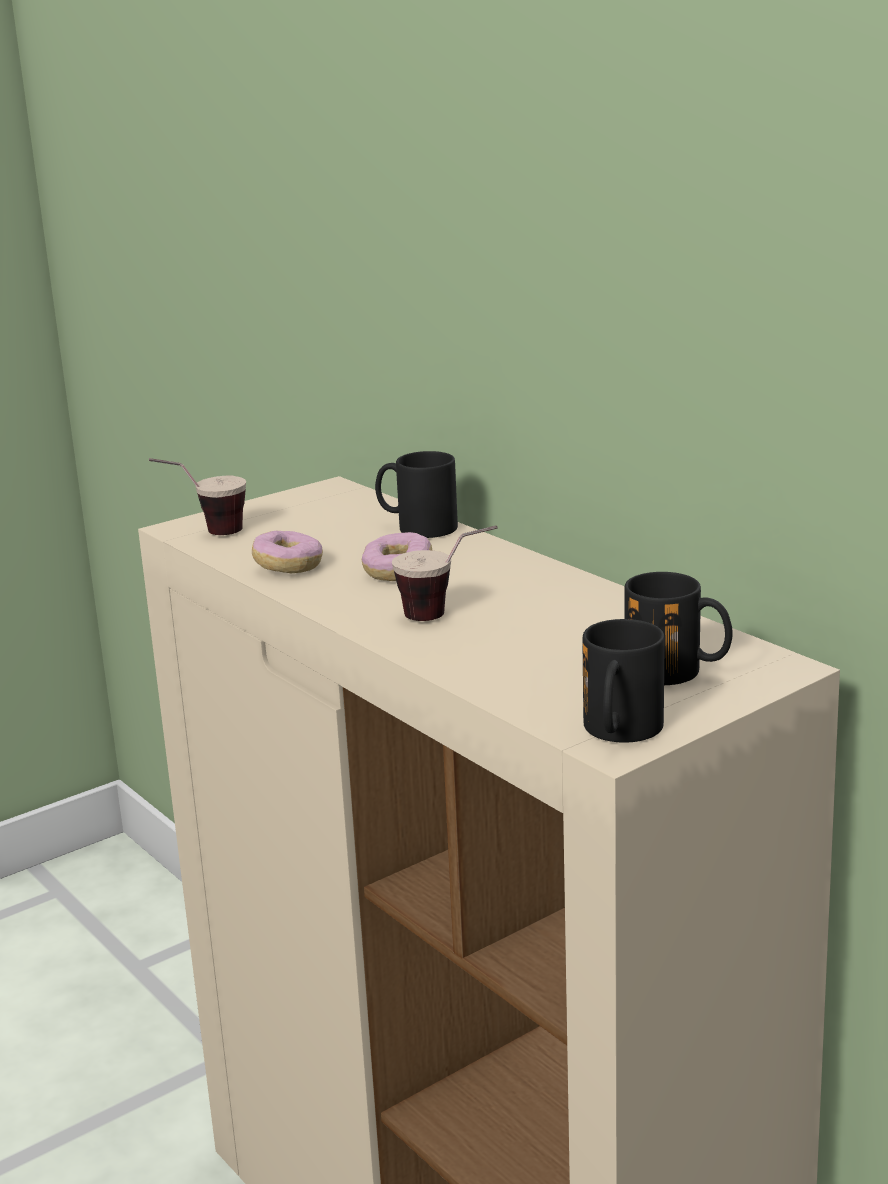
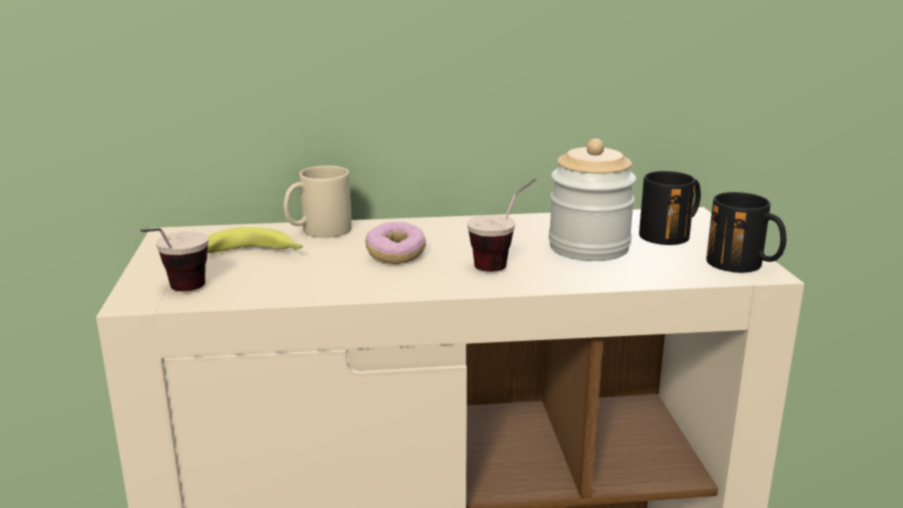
camera: 60 degrees left, 0 degrees up
donut [252,531,323,573] -> none
black mug [375,451,458,538] -> beige mug [284,166,352,238]
none -> banana [207,227,303,253]
none -> jar [548,139,636,261]

